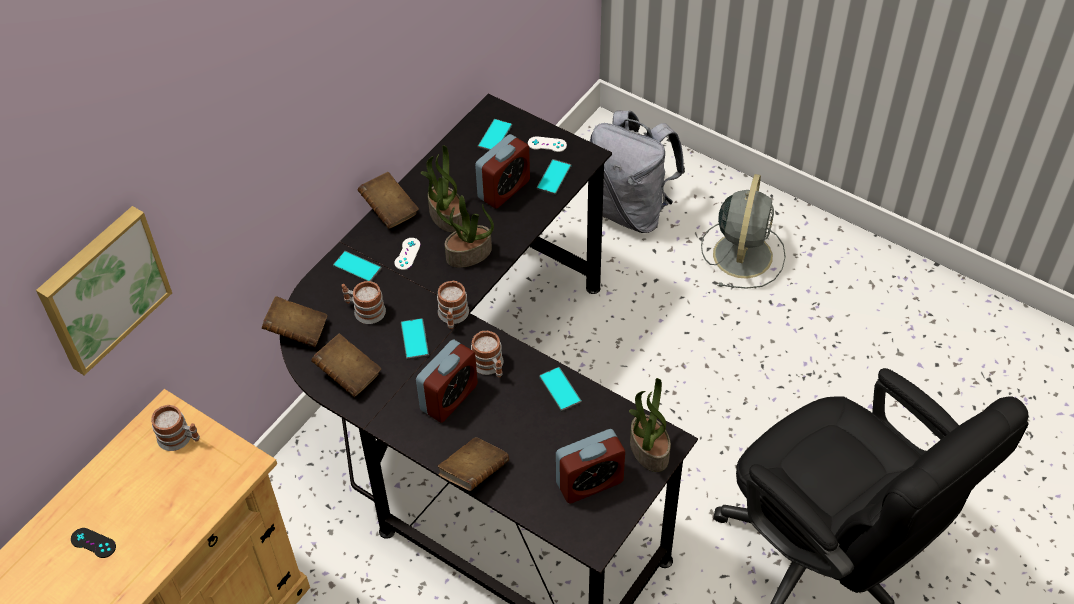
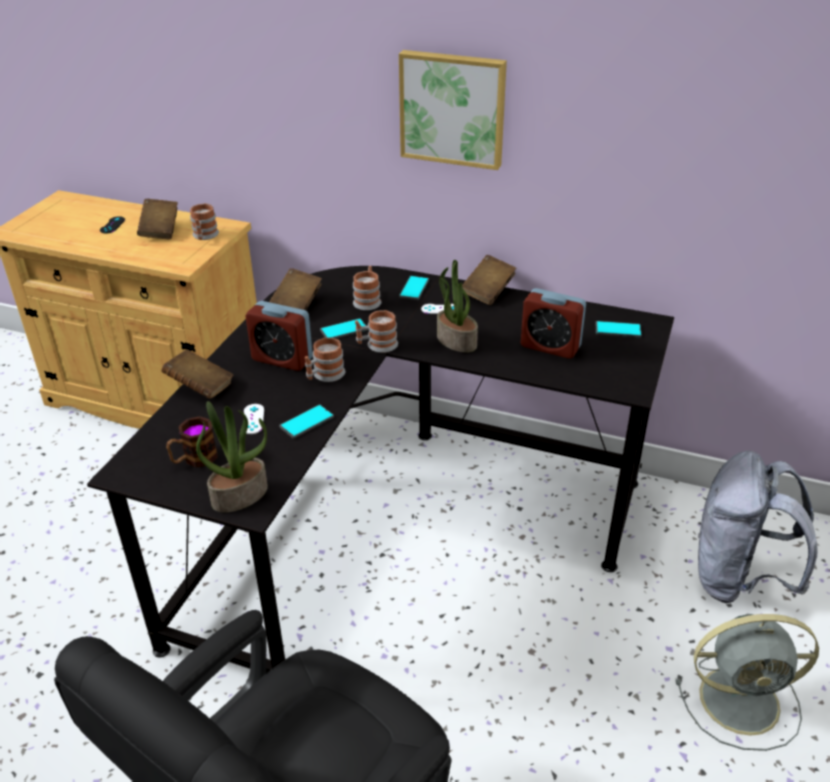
camera: 75 degrees right, 15 degrees down
picture [36,206,172,376] -> picture moved to [399,50,507,170]
brown book [262,296,328,347] -> brown book moved to [137,199,178,239]
potted plant [421,145,462,233] -> none
white game controller [528,136,567,152] -> white game controller moved to [244,404,264,434]
phone [537,159,571,195] -> none
alarm clock [556,429,625,504] -> mug [166,416,218,467]

